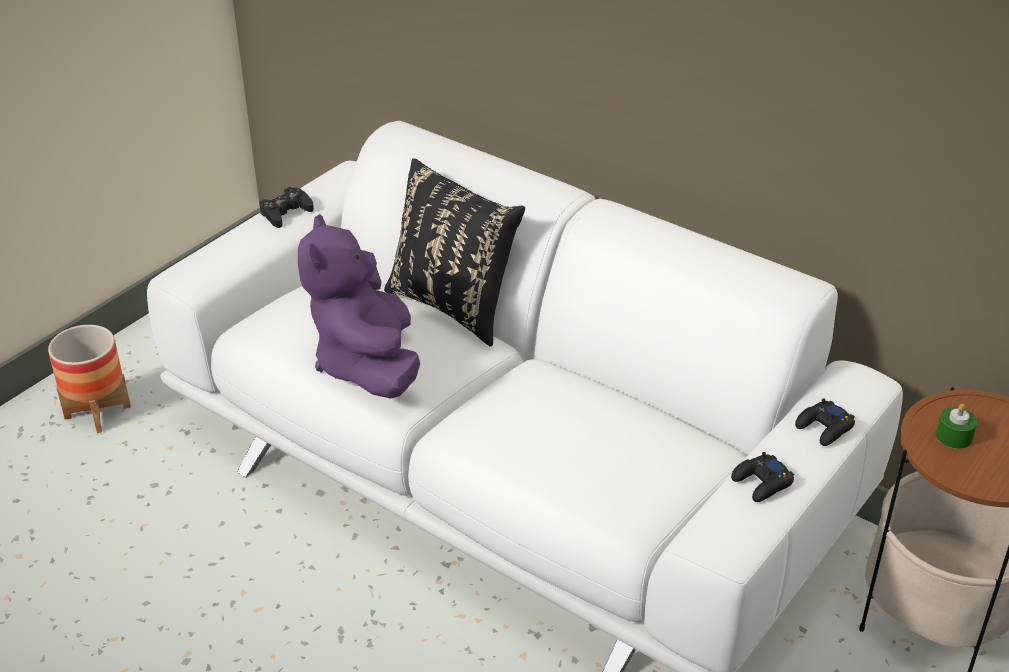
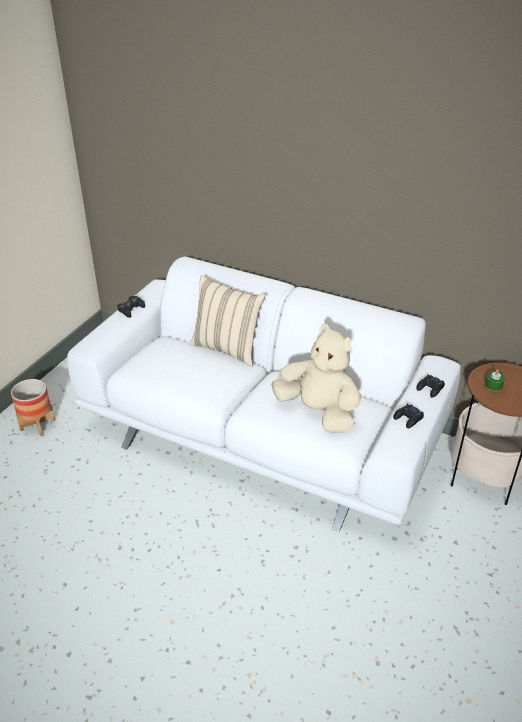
camera: 10 degrees left, 0 degrees up
purple plush toy [298,214,420,399] -> none
black pillow [384,158,525,347] -> beige pillow [190,275,265,367]
none -> beige plush toy [271,324,361,433]

